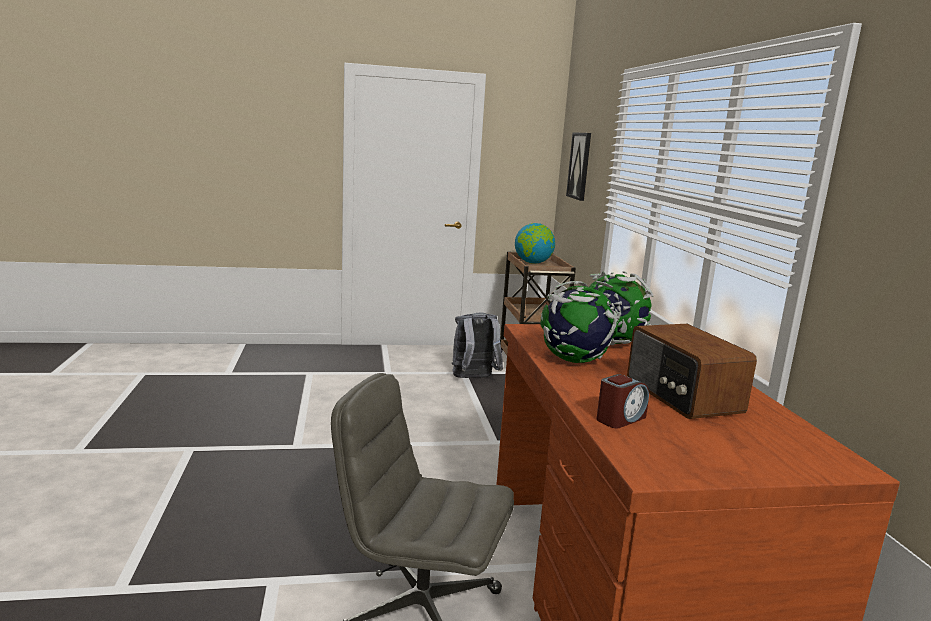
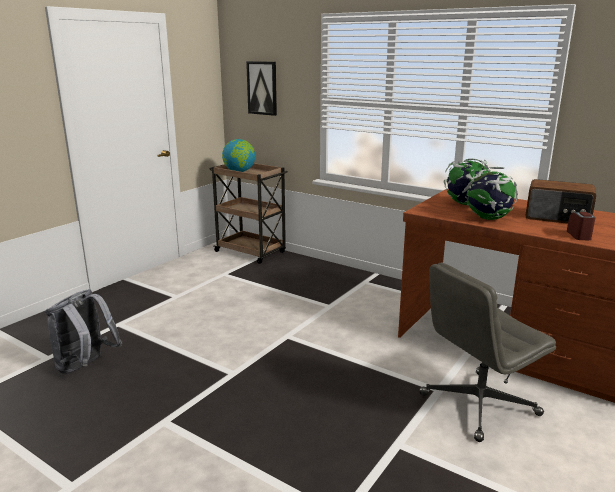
camera: 45 degrees left, 5 degrees up
grey backpack [452,313,503,378] -> grey backpack moved to [45,289,122,374]

